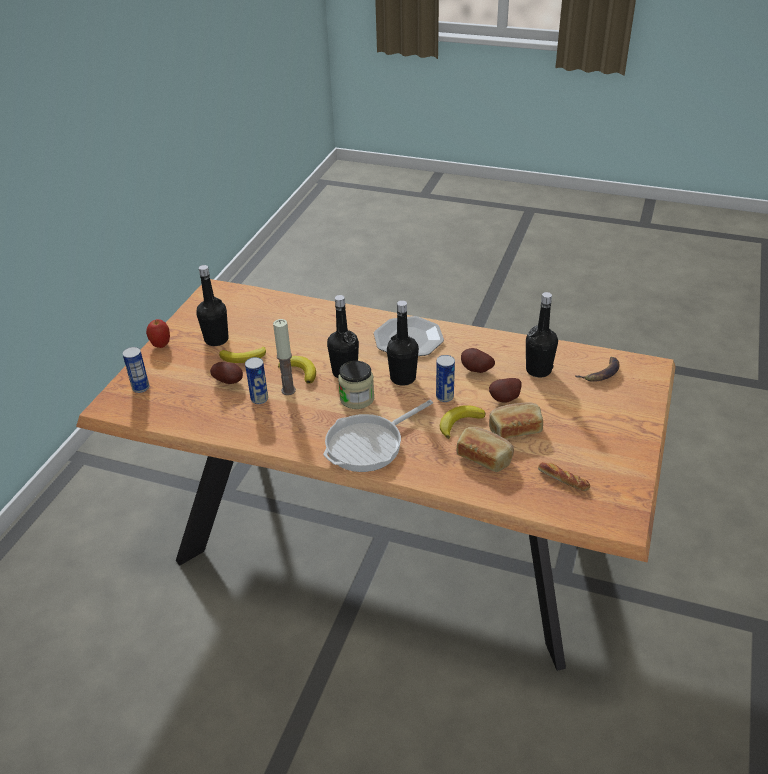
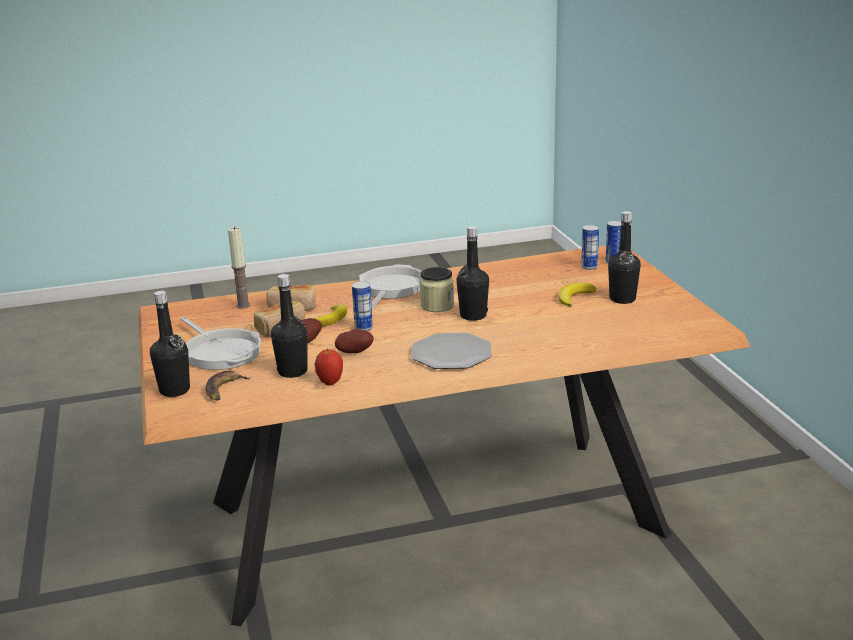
camera: 145 degrees right, 15 degrees down
apple [146,319,170,348] -> apple moved to [315,349,343,386]
potato [210,362,243,384] -> none
can [245,357,268,404] -> can moved to [581,225,599,270]
candle [273,319,296,395] -> candle moved to [228,227,251,309]
banana [278,356,316,384] -> none
black bottle [387,300,419,386] -> black bottle moved to [150,291,190,397]
bread [538,462,590,491] -> none
none -> frying pan [181,317,261,370]

